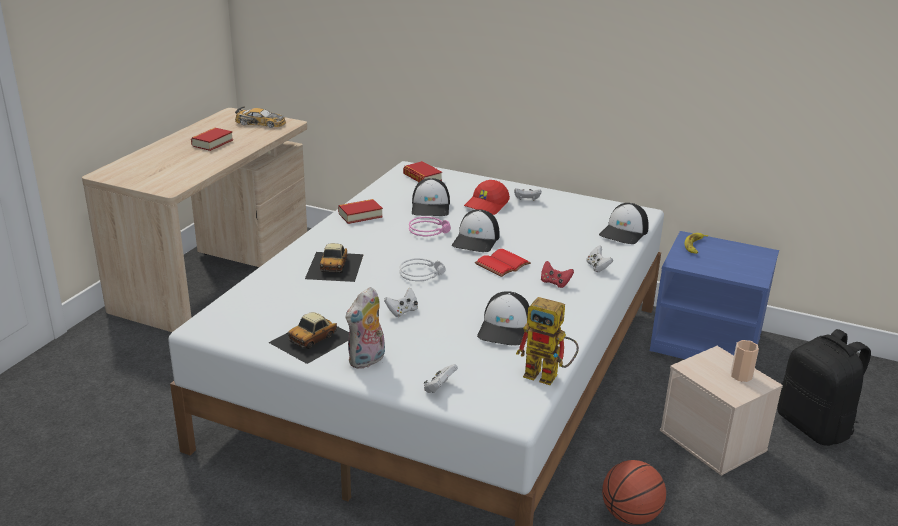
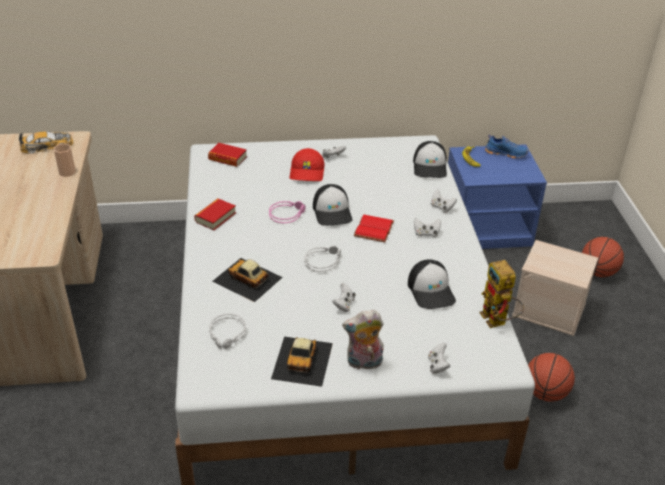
camera: 30 degrees left, 10 degrees up
book [191,128,233,151] -> none
toy car [305,243,364,282] -> toy car turned 150 degrees clockwise [213,258,283,302]
plush toy [346,287,385,369] -> plush toy turned 75 degrees clockwise [342,310,384,369]
cap [412,178,450,216] -> none
toy robot [516,297,579,385] -> toy robot turned 75 degrees clockwise [480,260,524,328]
red game controller [541,261,574,288] -> white game controller [414,218,441,237]
cup [731,340,759,382] -> cup moved to [54,143,76,177]
black backpack [777,329,871,446] -> basketball [582,237,624,277]
none -> grey headphones [209,314,247,349]
none -> blue shoe [485,135,529,158]

